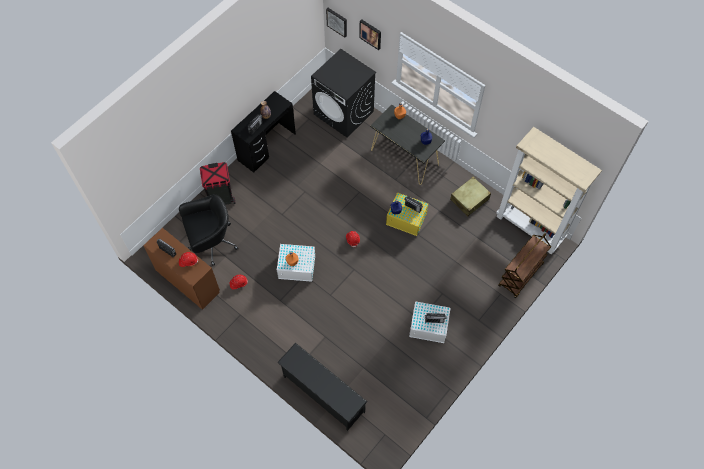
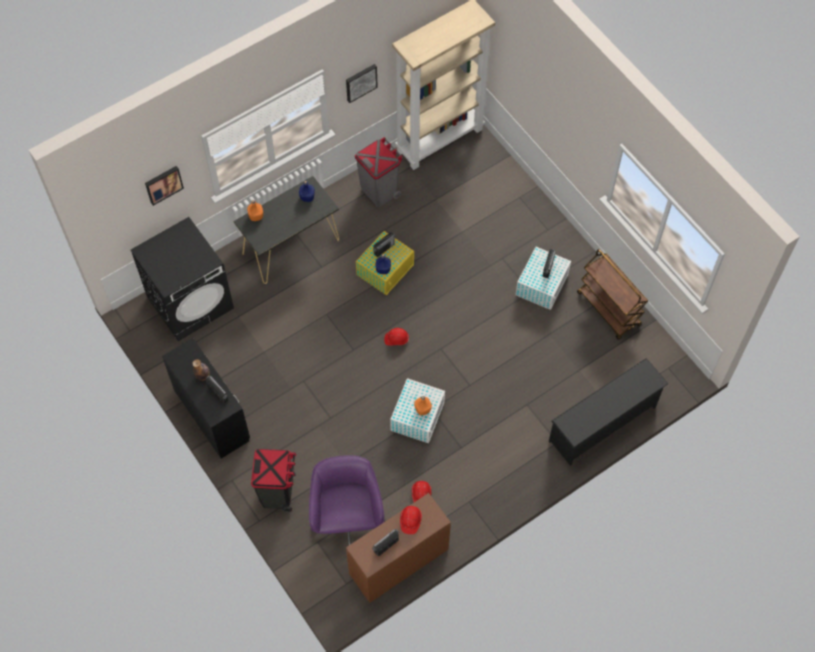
camera: 75 degrees left, 0 degrees up
black office chair [179,194,238,266] -> purple office chair [309,455,385,545]
picture [326,8,347,37] -> picture moved to [346,64,378,103]
beige suitcase [450,177,491,216] -> grey trash can [355,137,403,207]
brown cart [498,233,551,298] -> brown cart moved to [577,249,648,340]

